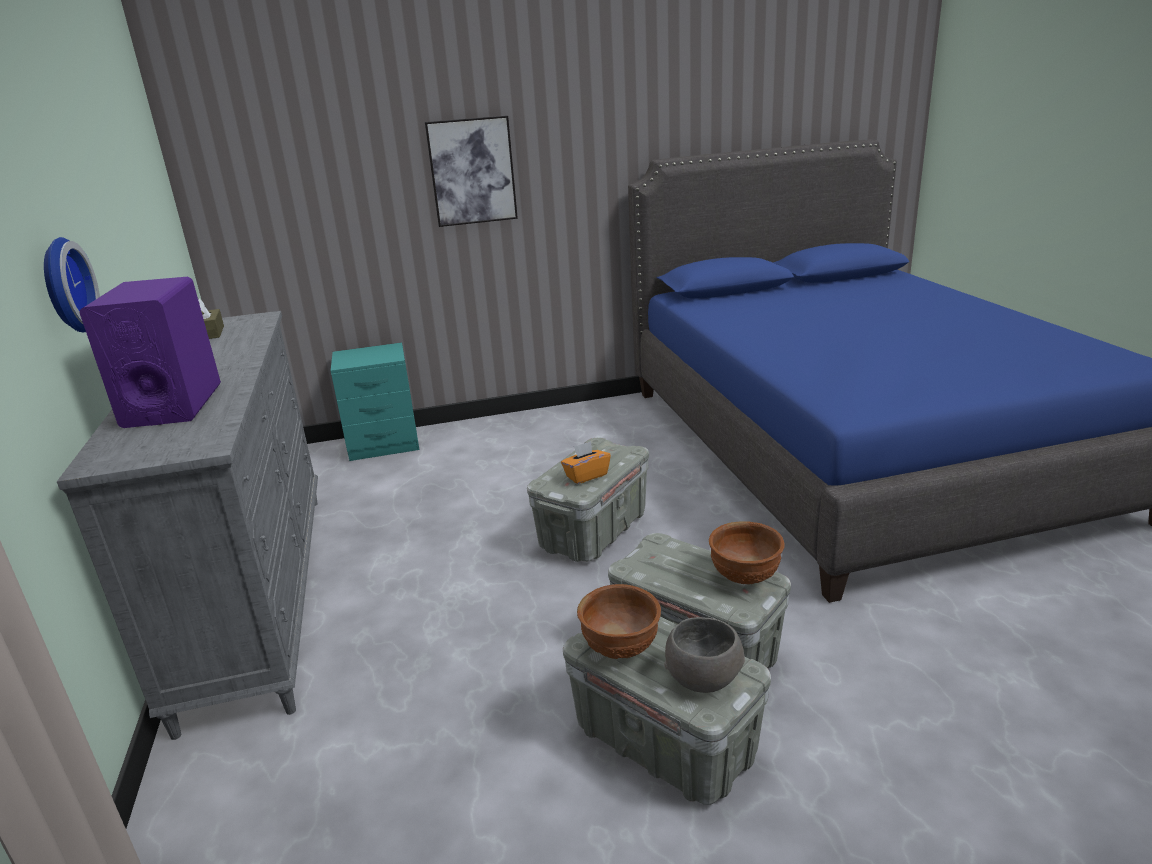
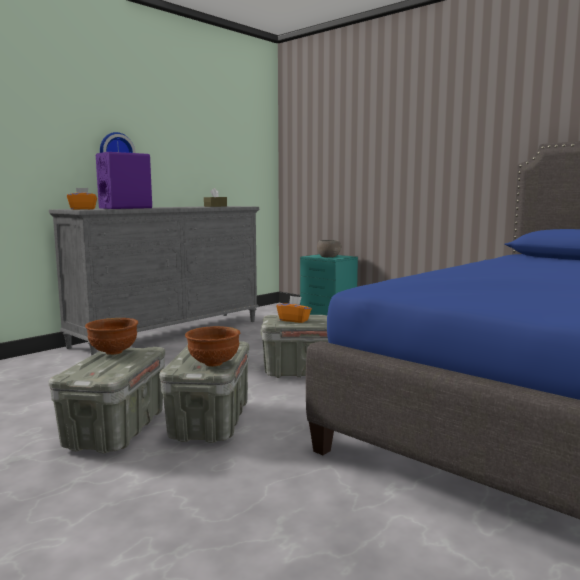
camera: 55 degrees right, 15 degrees down
picture [425,116,518,227] -> none
grey bowl [664,617,745,693] -> grey bowl moved to [317,240,342,257]
none -> orange tissue box [67,188,97,210]

